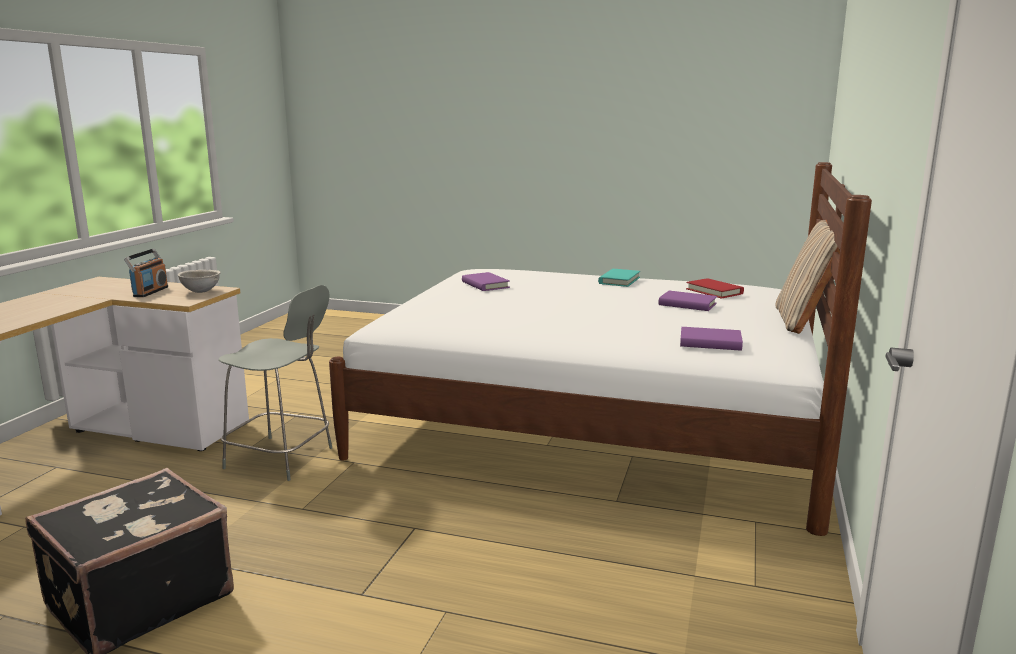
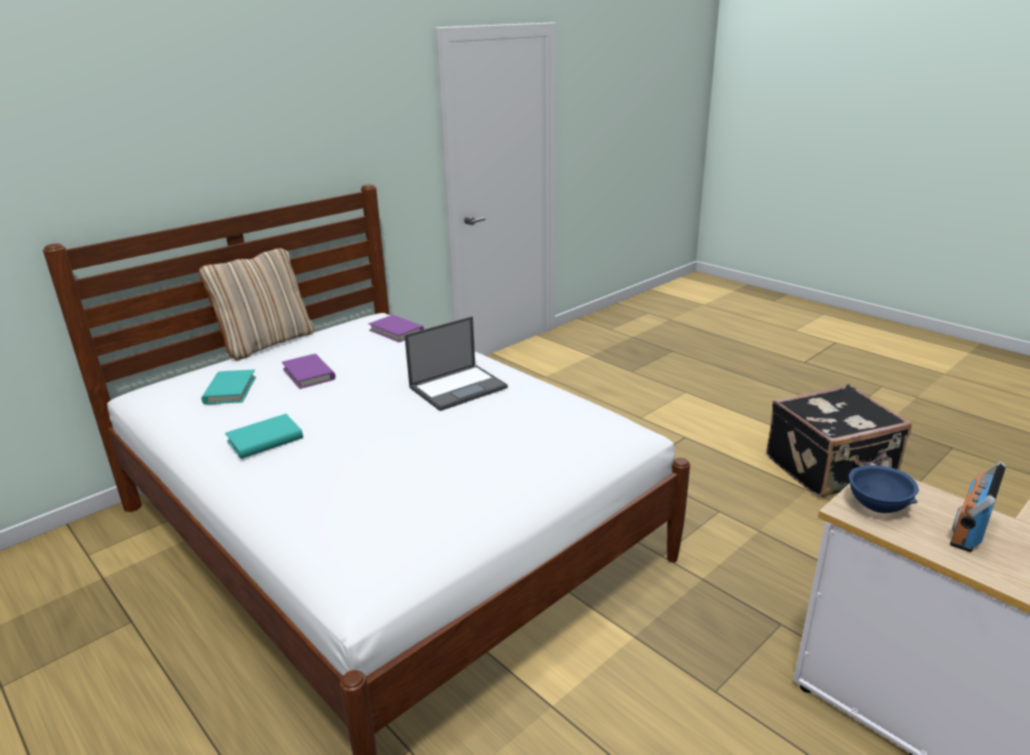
camera: 150 degrees left, 10 degrees up
grey bowl [178,270,221,293] -> blue bowl [848,465,919,513]
grey chair [218,285,332,481] -> none
purple book [462,272,510,291] -> none
red book [686,278,744,299] -> turquoise book [201,370,256,404]
none -> laptop [404,316,508,411]

